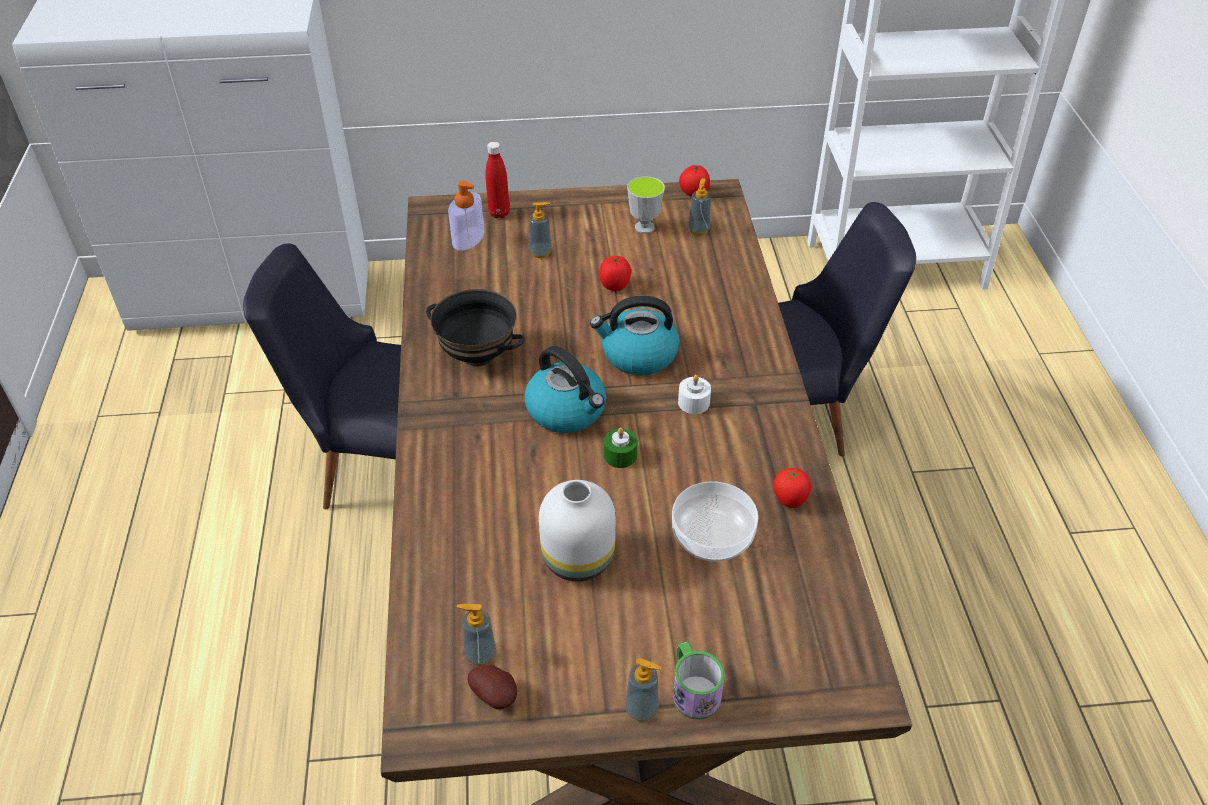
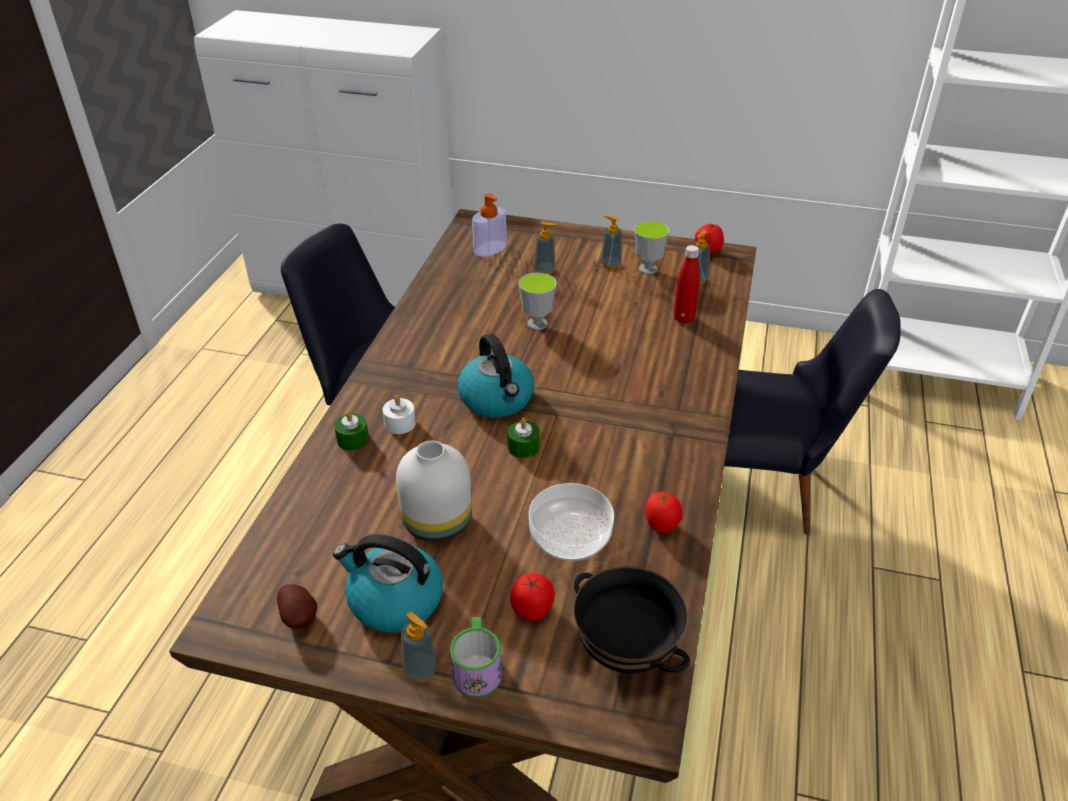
camera: 20 degrees right, 5 degrees down
black bowl [426,289,525,366] -> black bowl moved to [574,566,690,674]
soap dispenser [457,604,496,666] -> soap dispenser moved to [601,215,622,269]
red bottle [485,142,510,218] -> red bottle moved to [674,245,700,323]
kettle [590,296,679,375] -> kettle moved to [333,534,443,633]
tomato [599,256,631,291] -> tomato moved to [510,573,555,621]
white candle [678,375,711,414] -> white candle moved to [383,395,416,434]
none -> green candle [334,411,369,450]
none -> cup [518,272,557,330]

